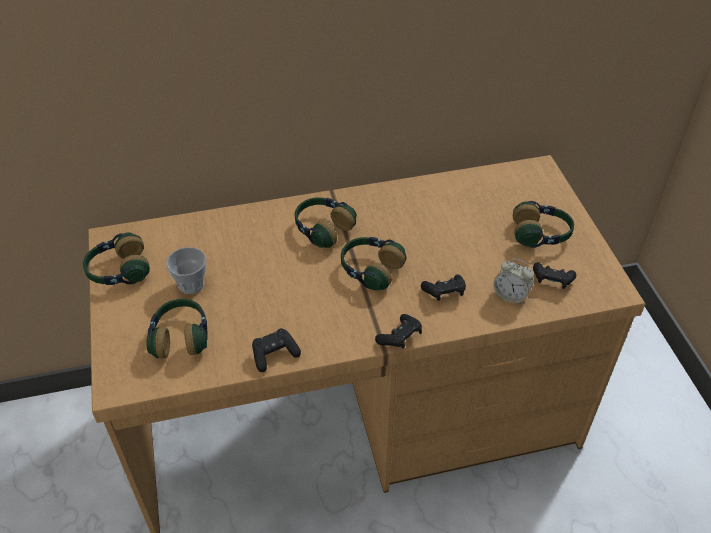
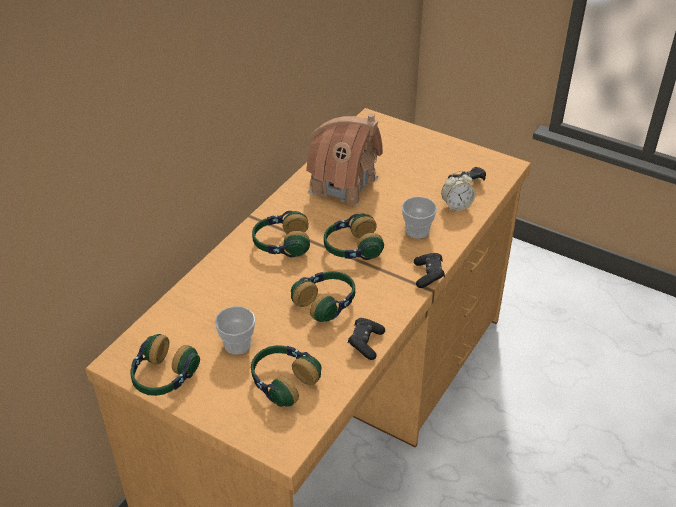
camera: 45 degrees left, 5 degrees down
black game controller [421,275,466,301] -> cup [402,197,437,239]
headphones [513,201,574,248] -> headphones moved to [291,271,355,322]
none -> toy house [306,113,383,206]

